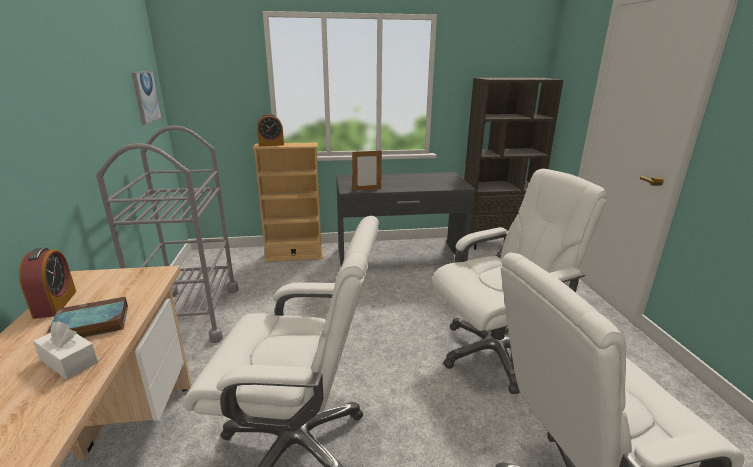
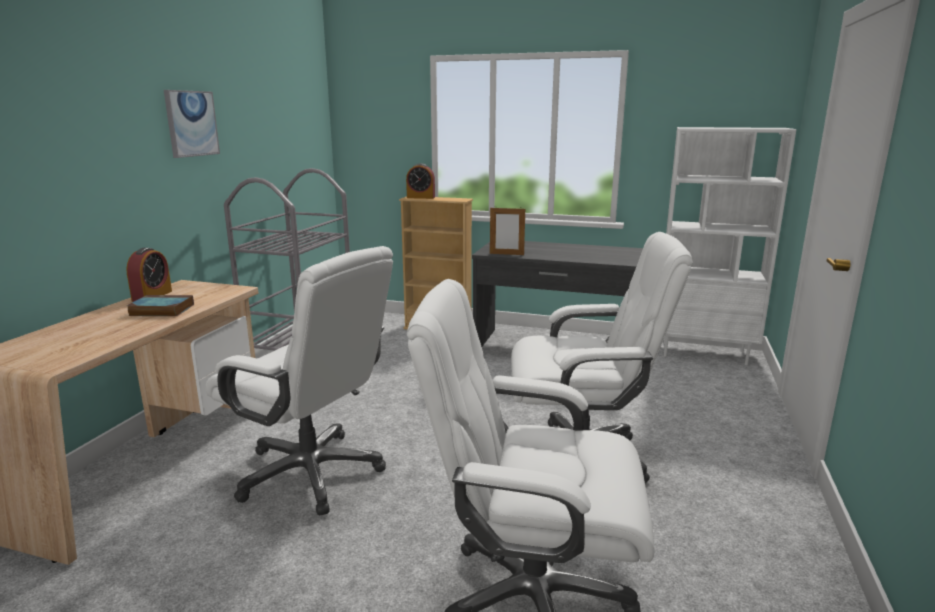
camera: 25 degrees right, 5 degrees down
white tissue box [33,321,98,380] -> none
picture [131,71,162,125] -> picture moved to [164,90,220,158]
brown bookcase [464,78,563,250] -> white bookcase [663,127,797,365]

